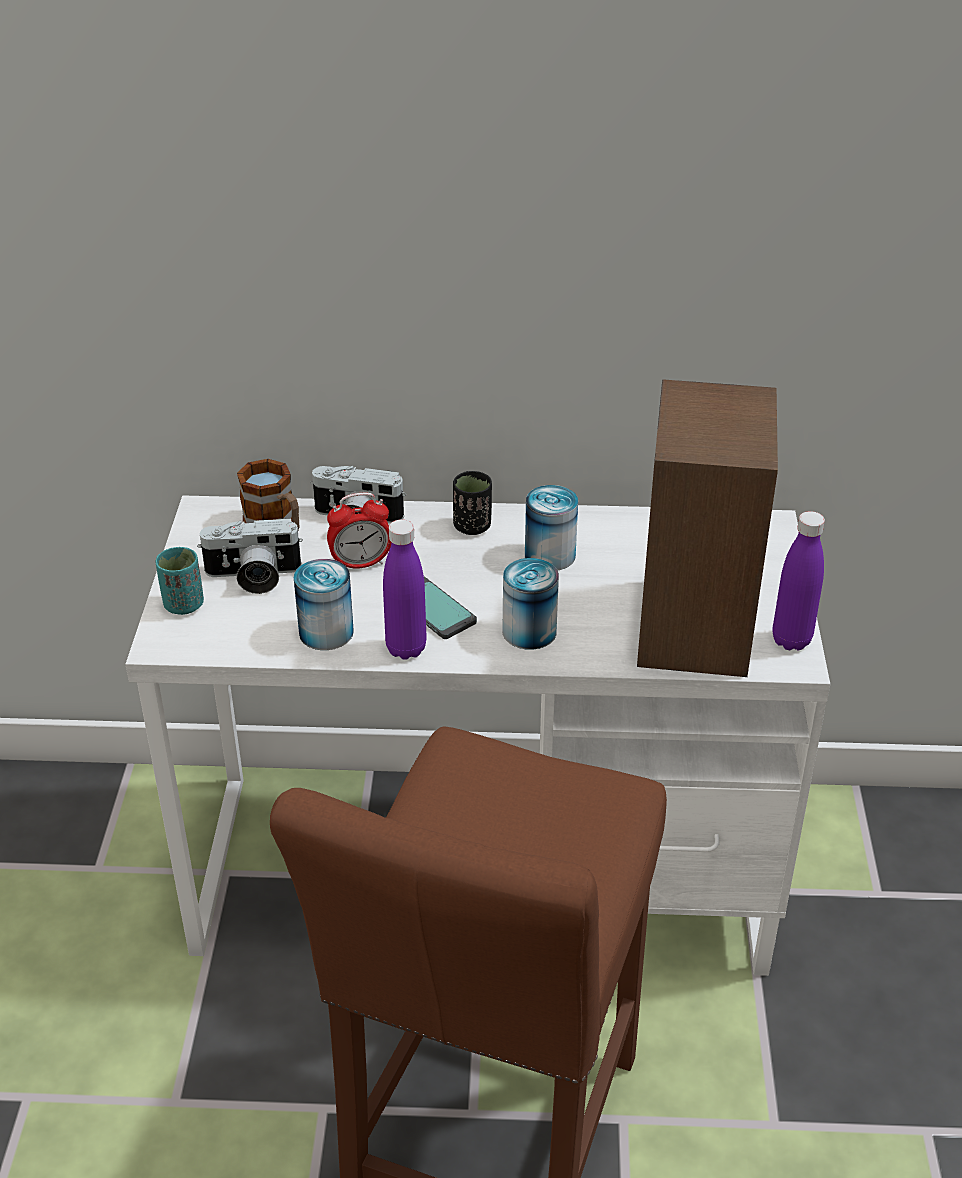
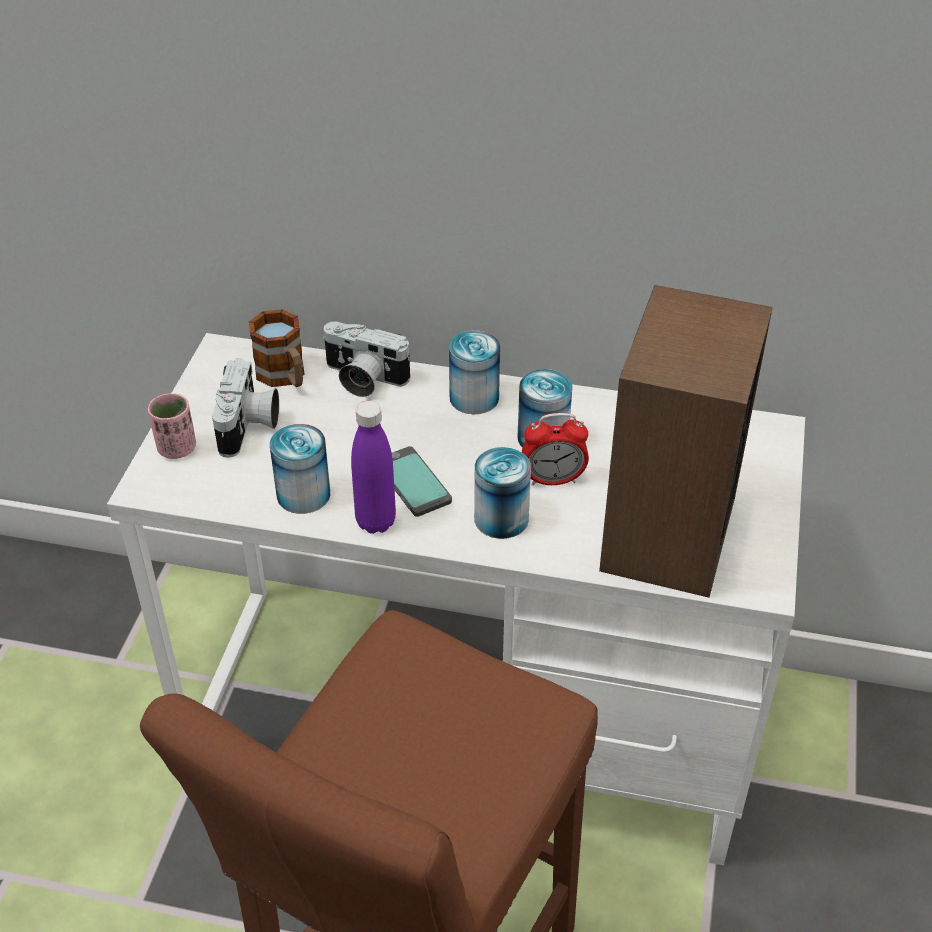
camera: 10 degrees right, 5 degrees up
turquoise cup [156,547,204,615] -> pink cup [148,393,196,459]
camera [197,518,303,594] -> camera turned 90 degrees counterclockwise [212,358,279,458]
alarm clock [327,492,391,569] -> alarm clock moved to [522,413,589,486]
black cup [453,471,492,535] -> can [449,330,500,414]
purple bottle [772,511,825,650] -> none

